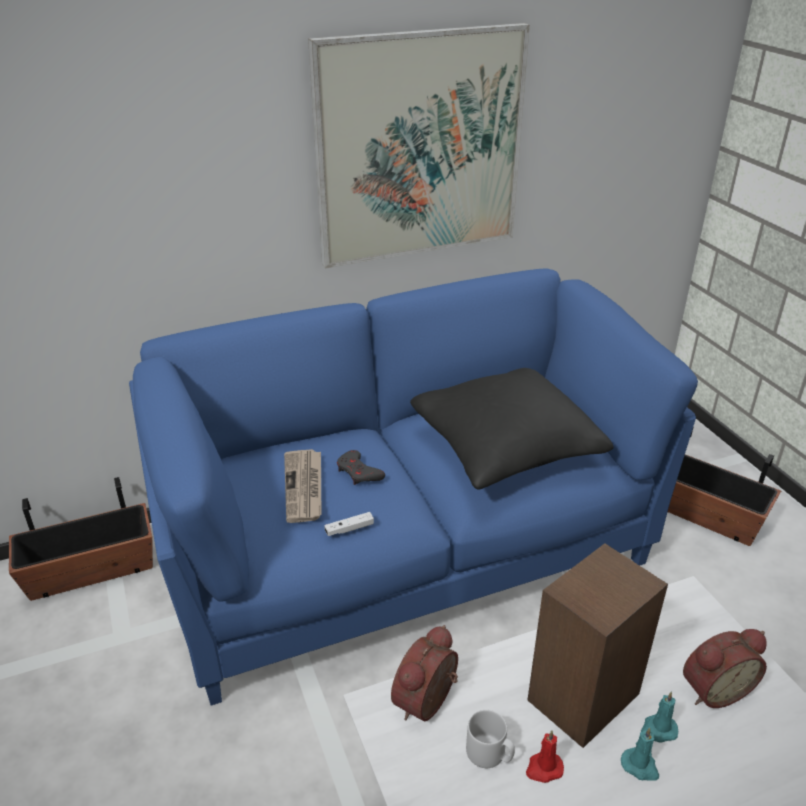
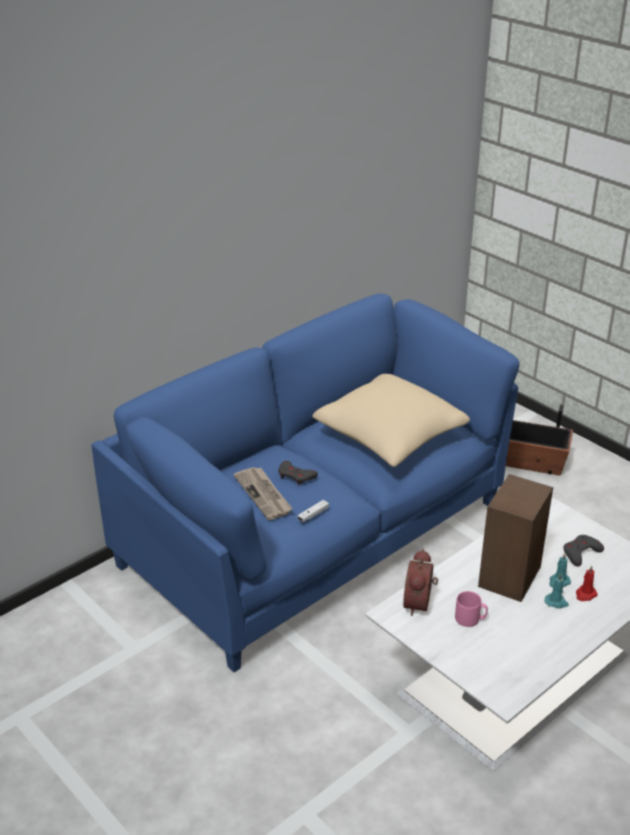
camera: 20 degrees left, 0 degrees up
planter [9,477,153,601] -> none
picture [308,23,530,268] -> none
black pillow [410,368,614,490] -> beige pillow [312,374,470,467]
grey mug [466,710,515,768] -> pink mug [455,591,488,627]
red candle [526,730,564,783] -> red candle moved to [576,565,598,601]
alarm clock [683,629,767,708] -> grey game controller [563,535,604,566]

